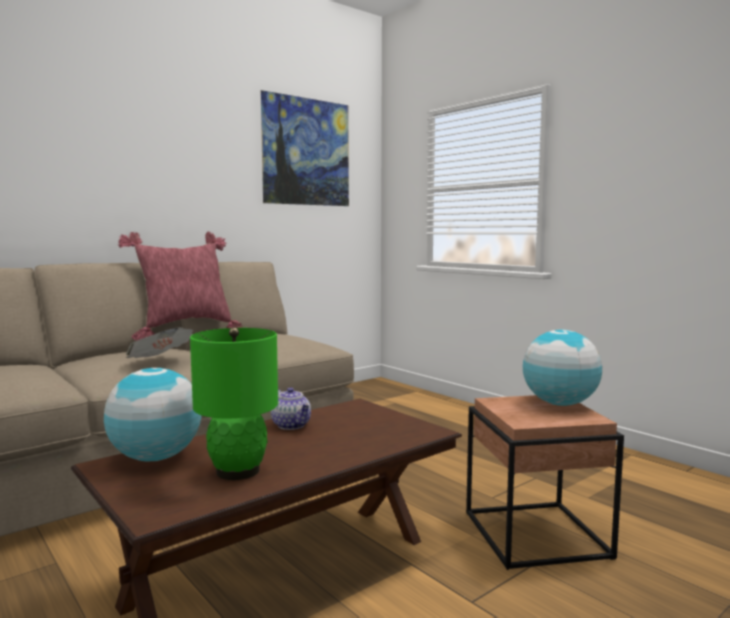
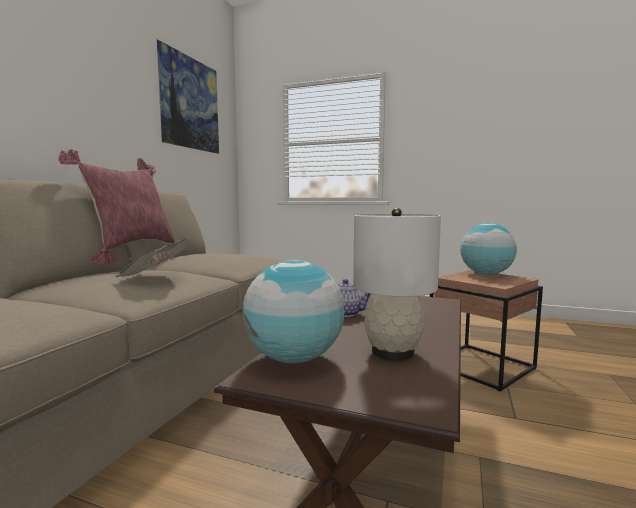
camera: 30 degrees left, 0 degrees up
green table lamp [190,327,278,480] -> white table lamp [353,208,441,361]

